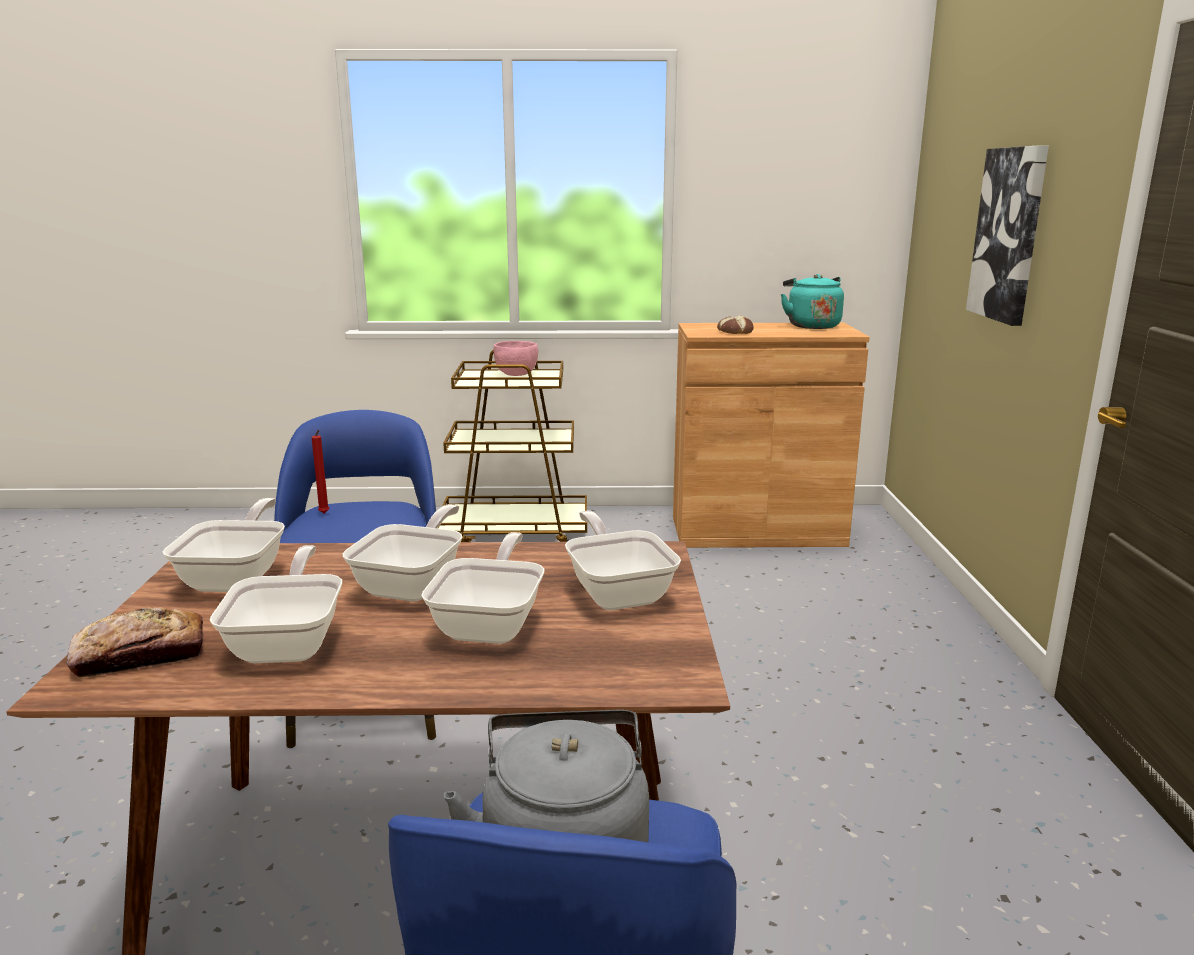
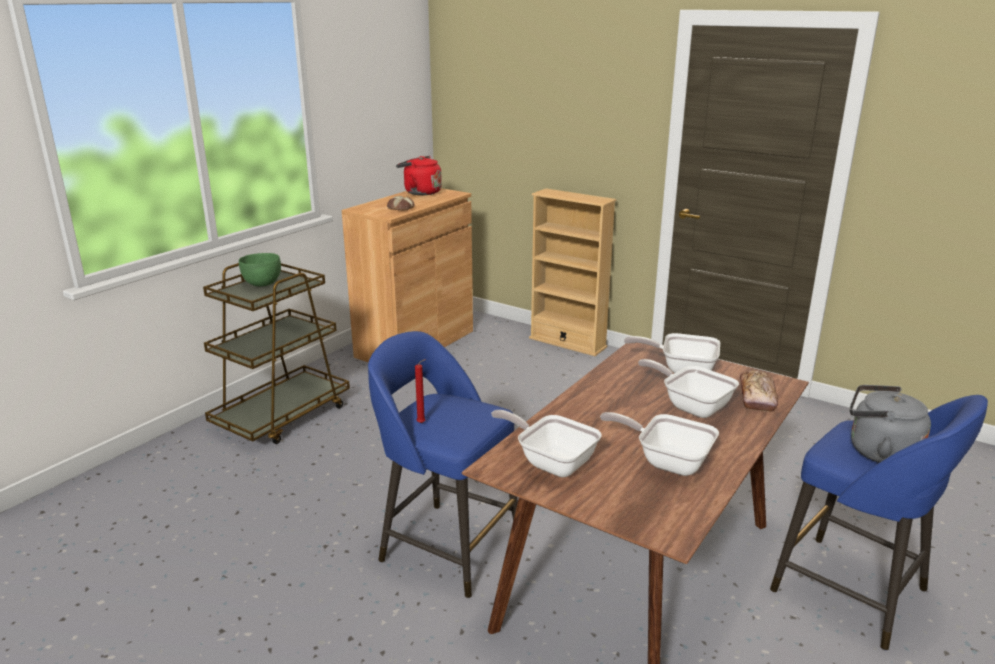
camera: 55 degrees left, 5 degrees up
bread [67,607,203,677] -> bread moved to [740,370,778,412]
frying pan [343,504,462,602] -> none
pink bowl [494,341,538,376] -> green bowl [239,253,281,286]
turquoise kettle [781,274,844,329] -> red kettle [396,156,442,195]
picture [966,145,1049,326] -> none
none -> beige bookcase [529,188,617,356]

